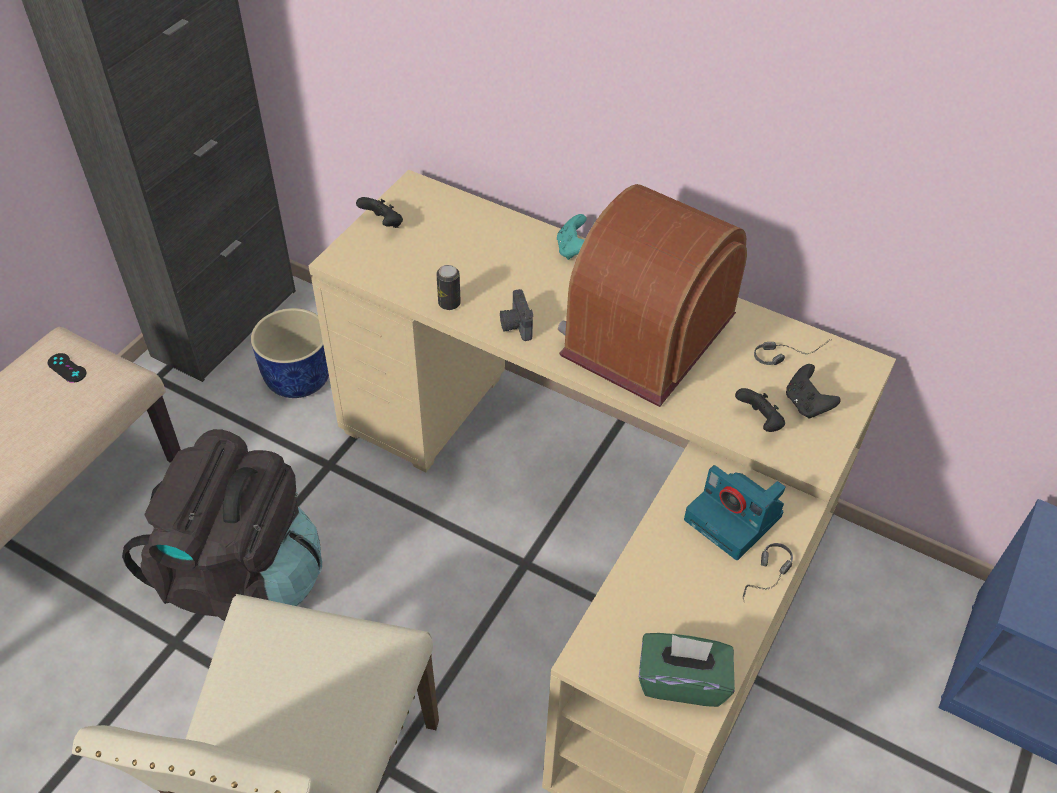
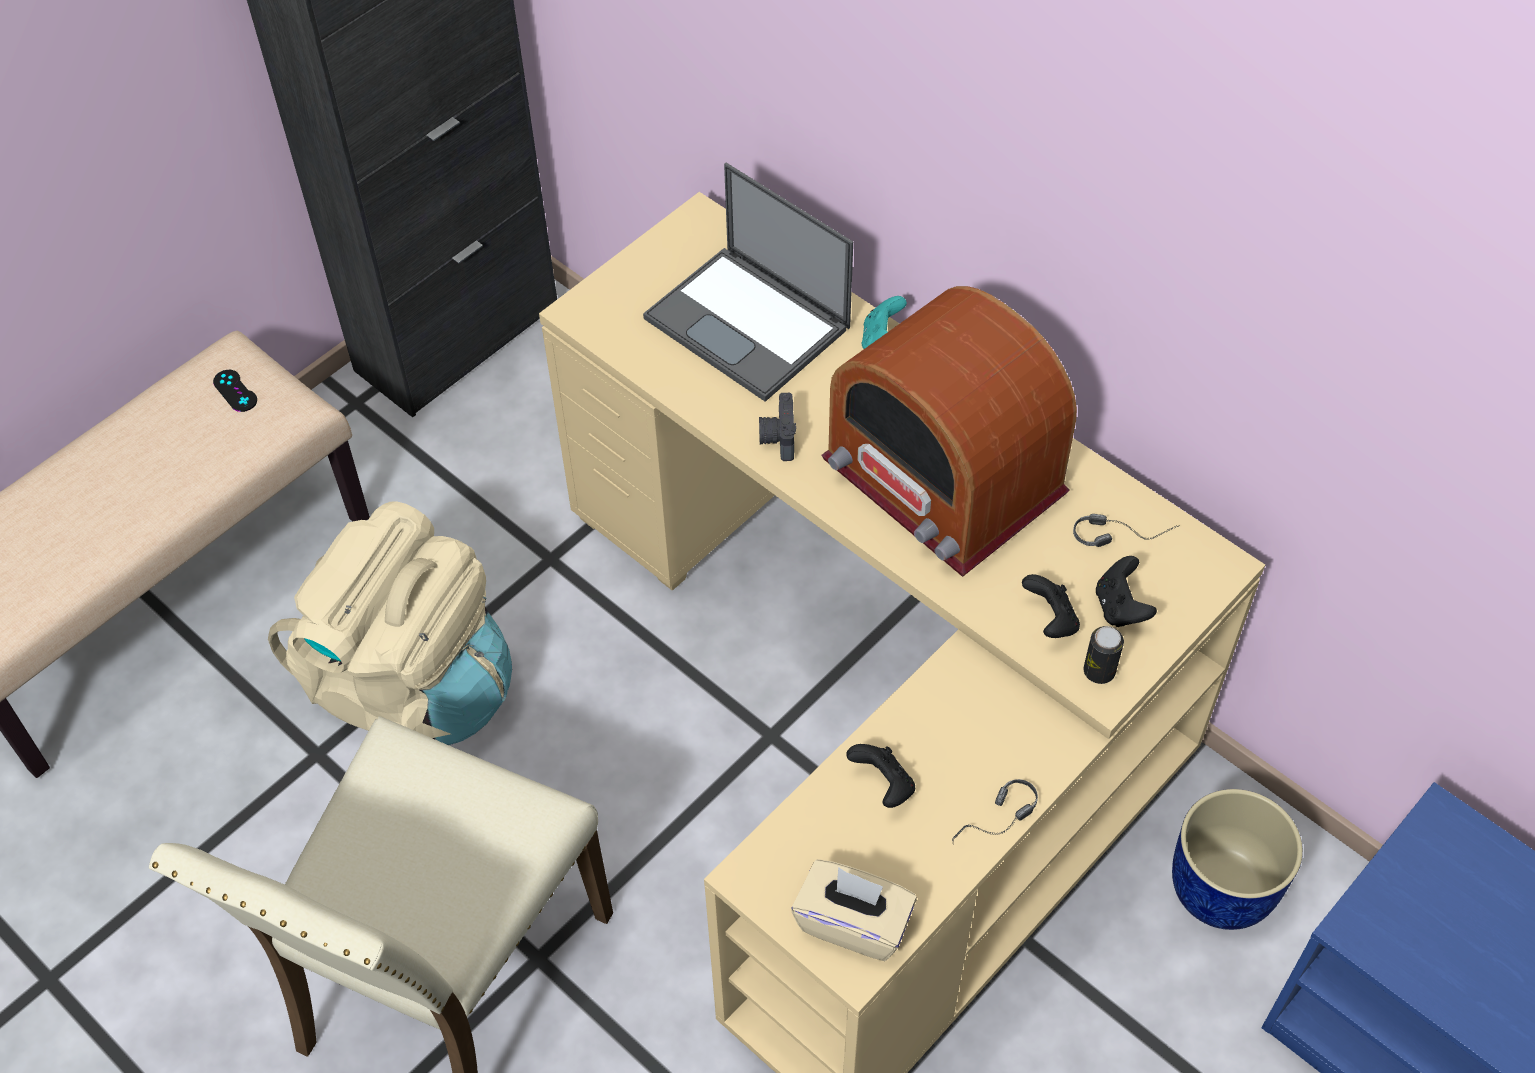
camera: 15 degrees right, 5 degrees up
black backpack [122,429,322,621] -> beige backpack [268,501,512,745]
blue planter [251,308,329,398] -> blue planter moved to [1172,789,1303,930]
black game controller [356,197,403,228] -> black game controller moved to [846,744,915,808]
can [437,265,461,310] -> can moved to [1083,626,1124,684]
radio [558,184,747,407] -> radio turned 90 degrees counterclockwise [821,286,1077,577]
green tissue box [639,633,735,707] -> beige tissue box [791,859,917,961]
camera [684,465,785,560] -> none
none -> laptop [643,163,853,402]

